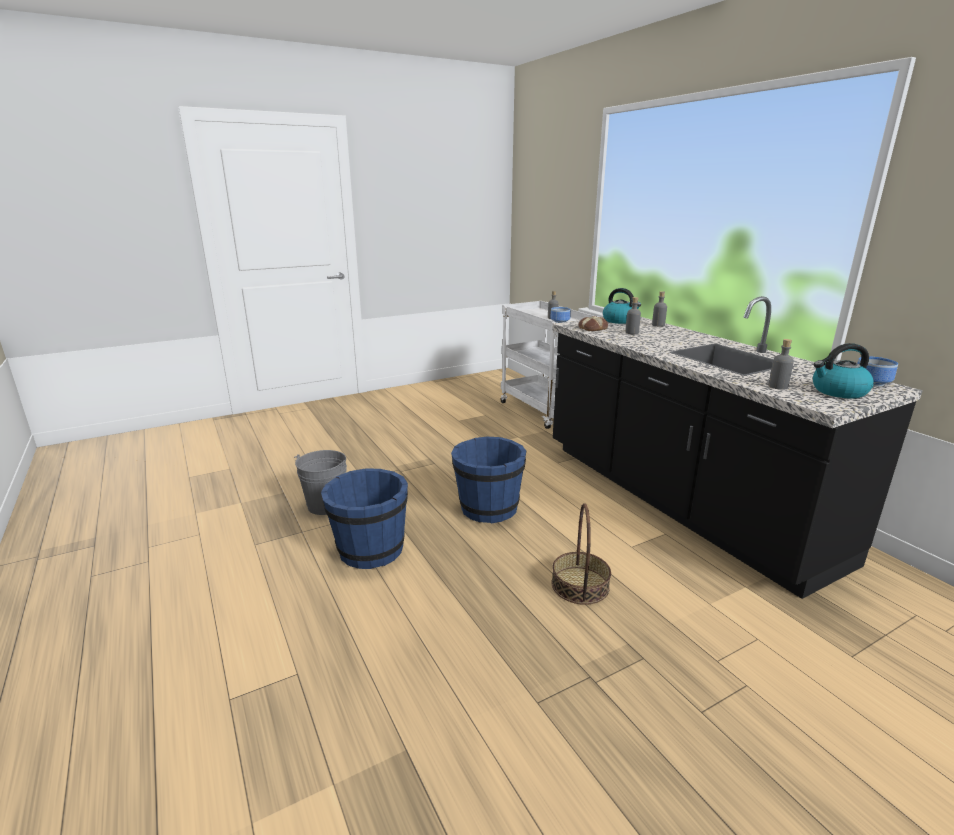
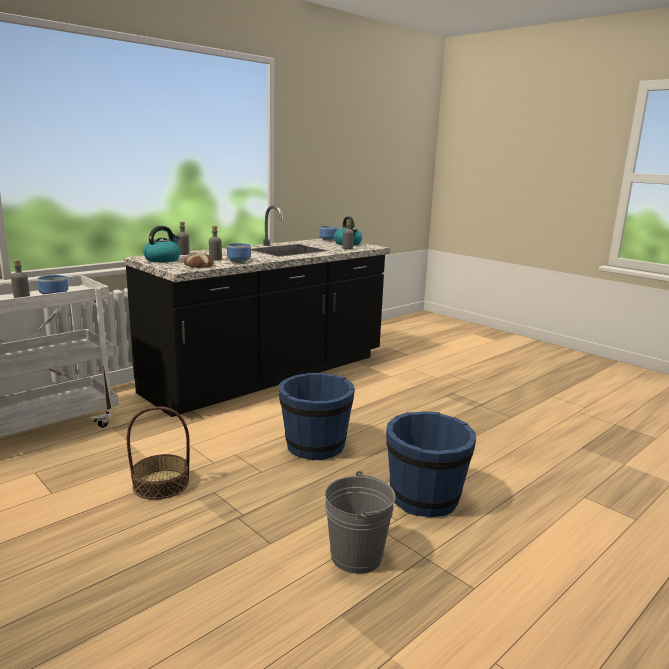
camera: 105 degrees left, 5 degrees down
basket [551,503,611,605] -> basket moved to [127,406,190,500]
none -> bowl [227,243,251,263]

